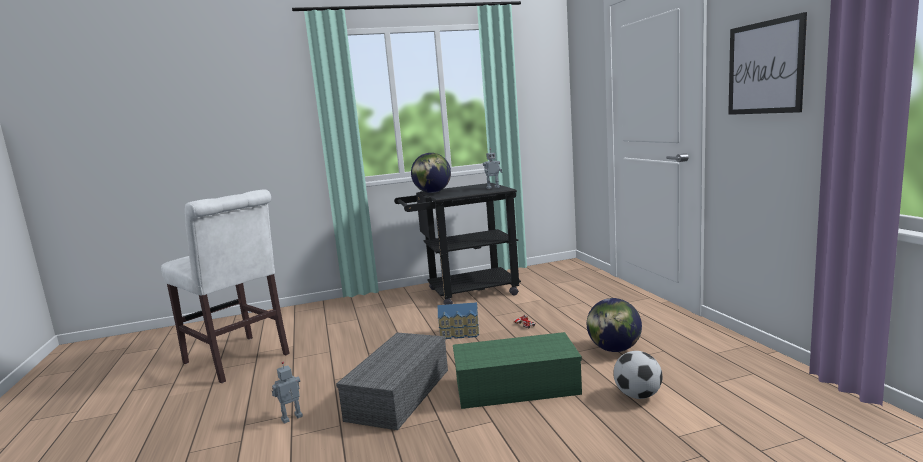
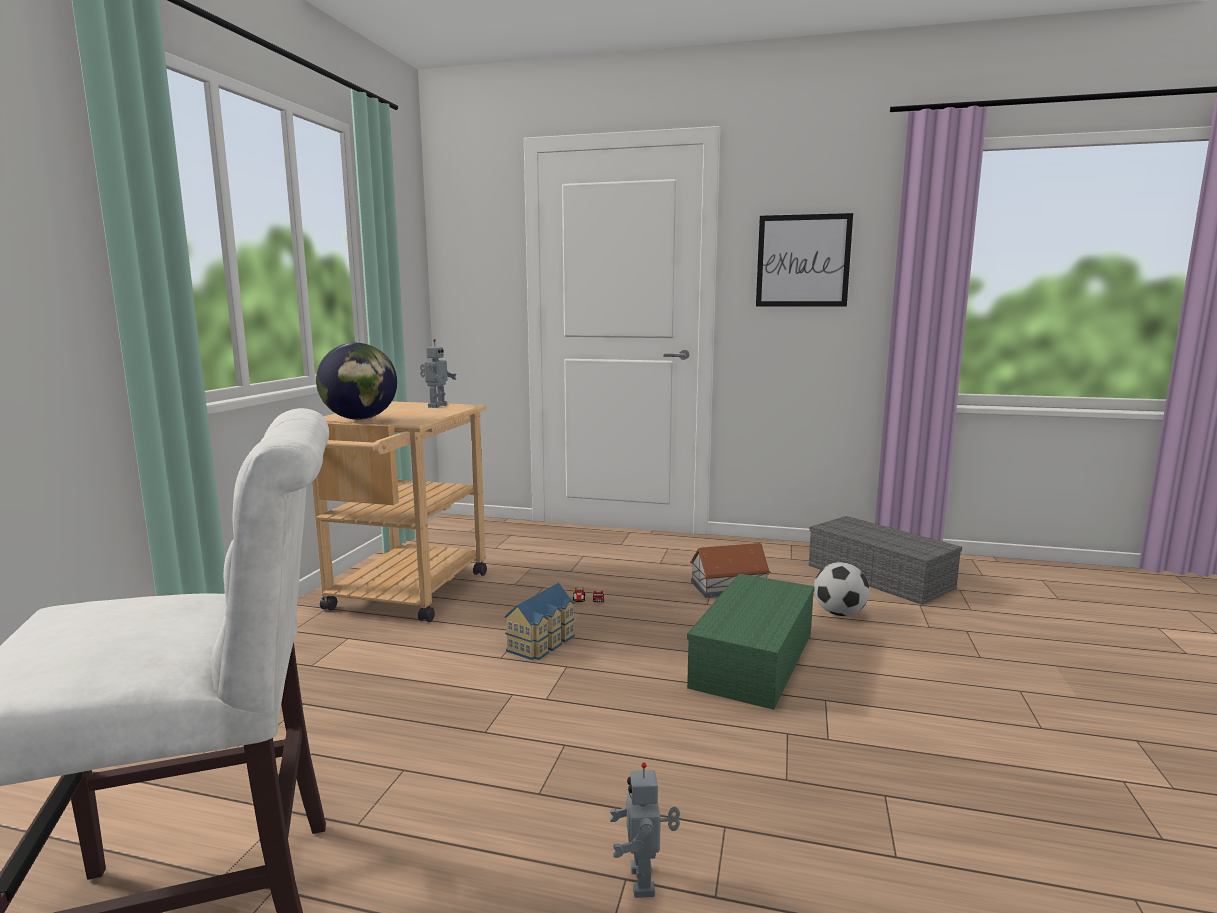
camera: 60 degrees left, 0 degrees up
grey storage box [336,333,448,430] -> grey storage box moved to [809,516,962,605]
black cart [394,183,521,305] -> beige cart [312,401,487,622]
globe [587,298,642,352] -> toy house [690,543,771,598]

